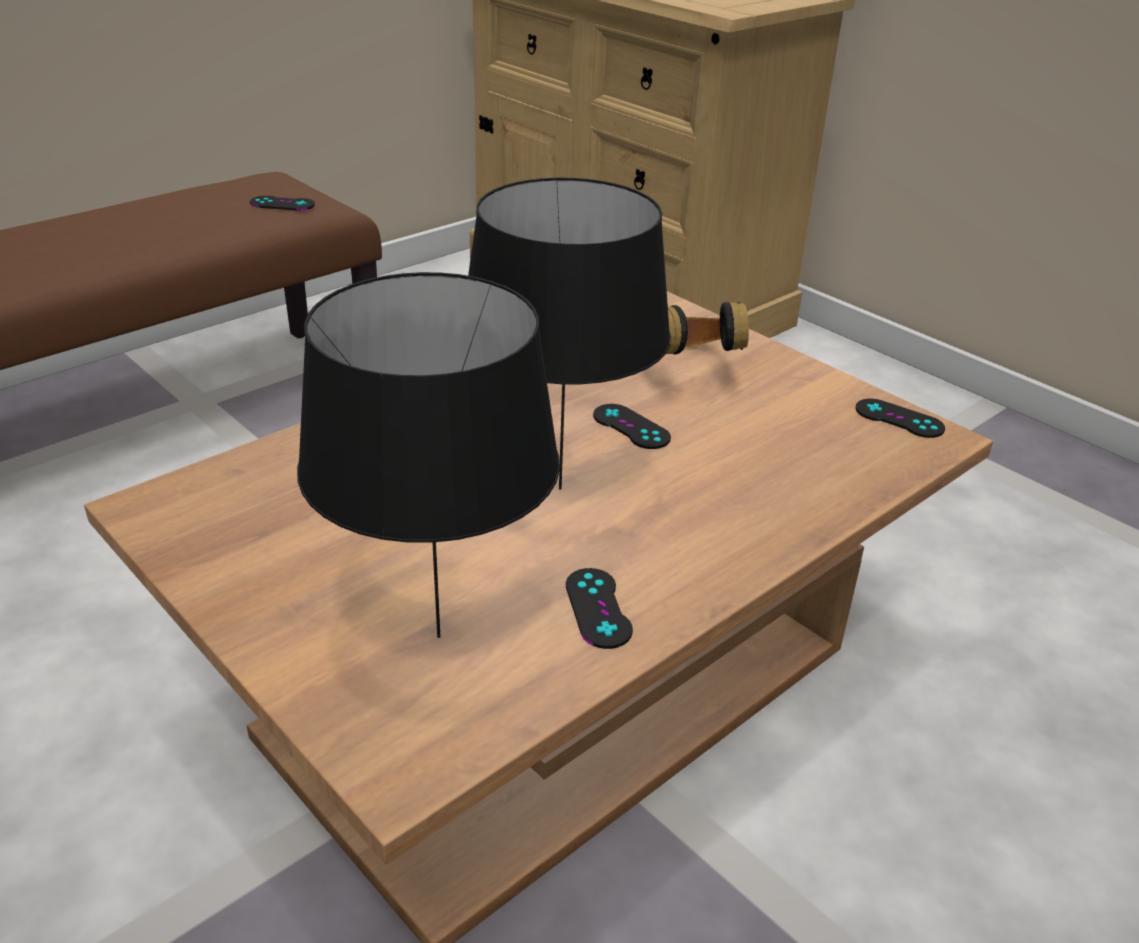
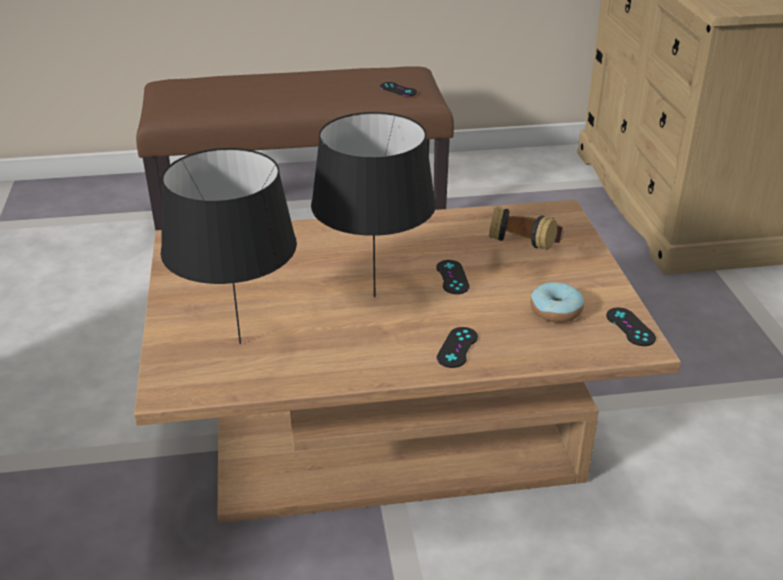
camera: 35 degrees right, 0 degrees up
black game controller [566,568,633,649] -> black game controller moved to [437,327,478,368]
none -> donut [530,282,584,323]

